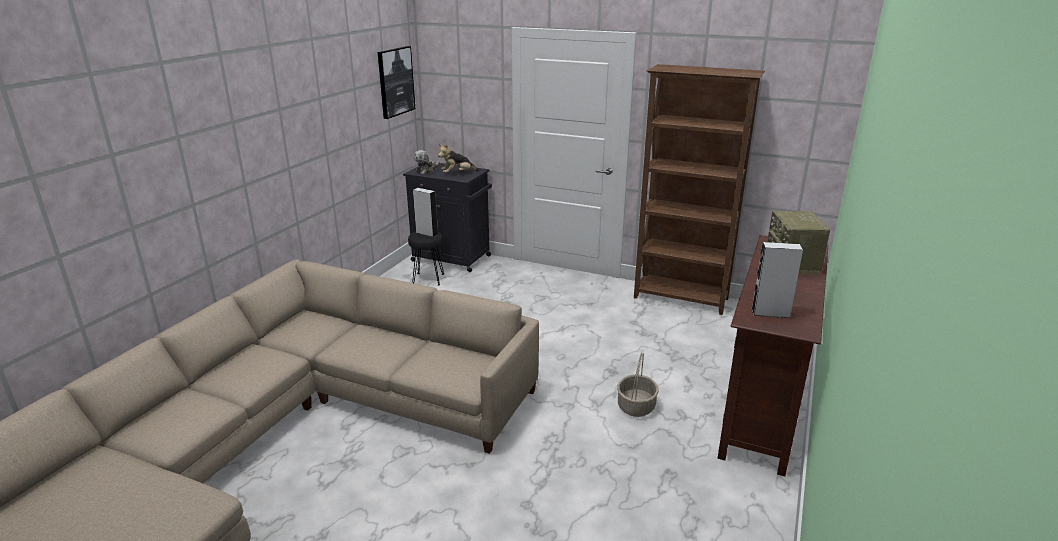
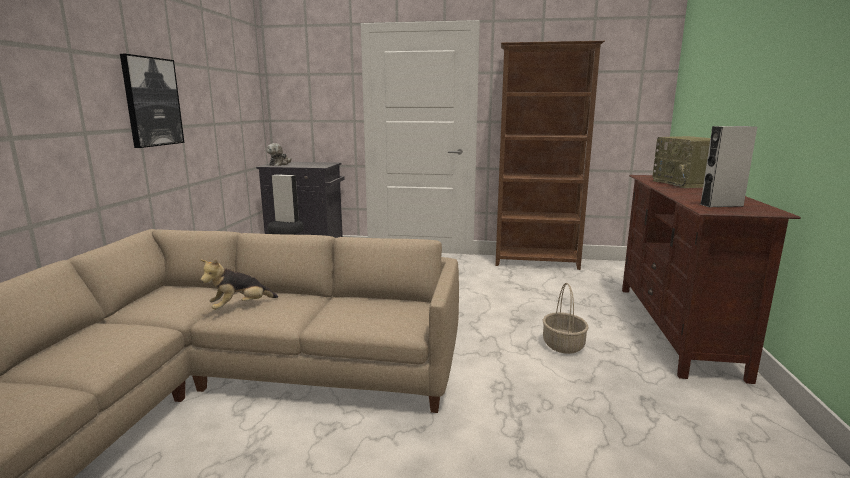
camera: 15 degrees left, 10 degrees down
picture [378,46,415,119] -> picture moved to [120,54,184,148]
plush toy [438,144,479,173] -> plush toy moved to [200,259,278,310]

